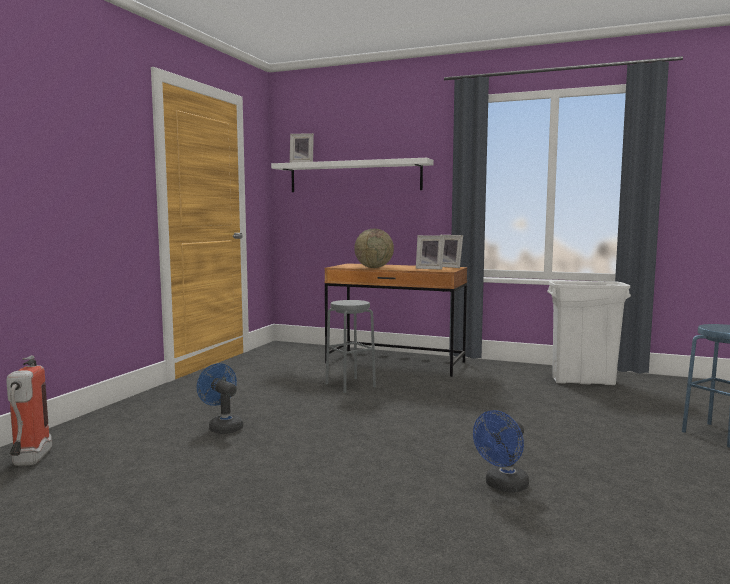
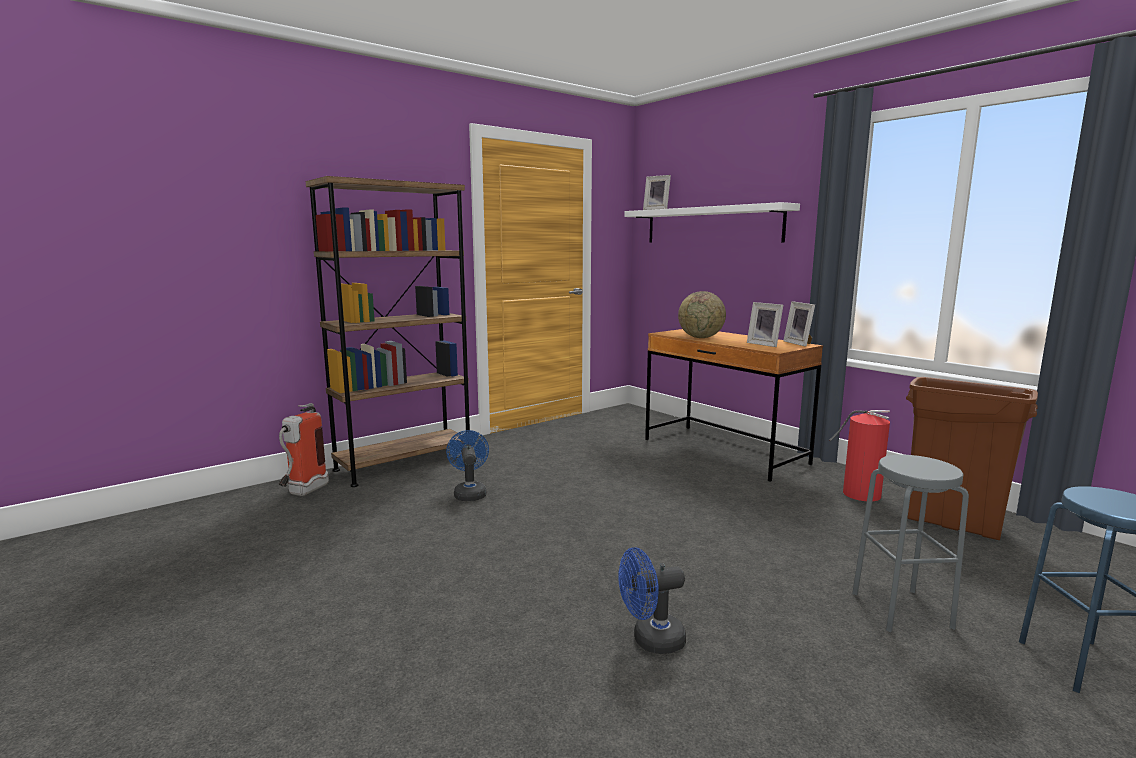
camera: 30 degrees right, 5 degrees up
grey stool [325,300,376,393] -> grey stool moved to [852,455,969,632]
white trash can [547,281,631,385] -> brown trash can [906,377,1038,540]
none -> brown bookcase [306,176,470,487]
none -> fire extinguisher [829,410,890,501]

